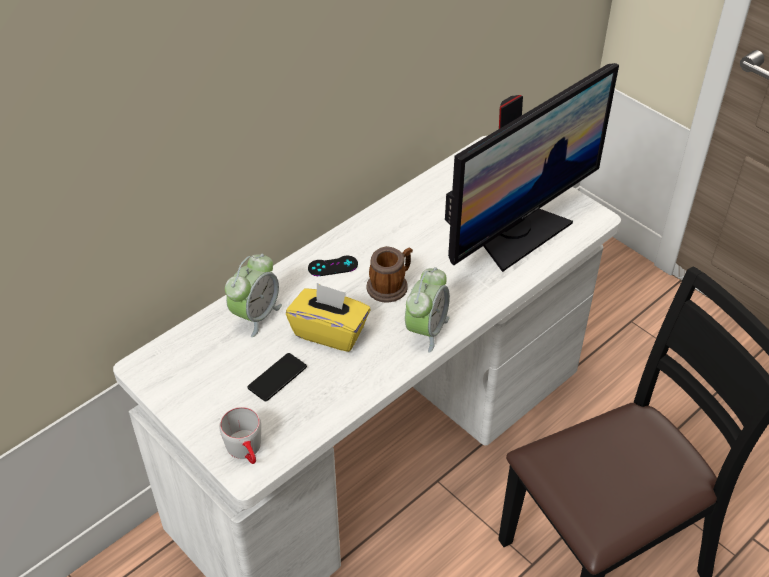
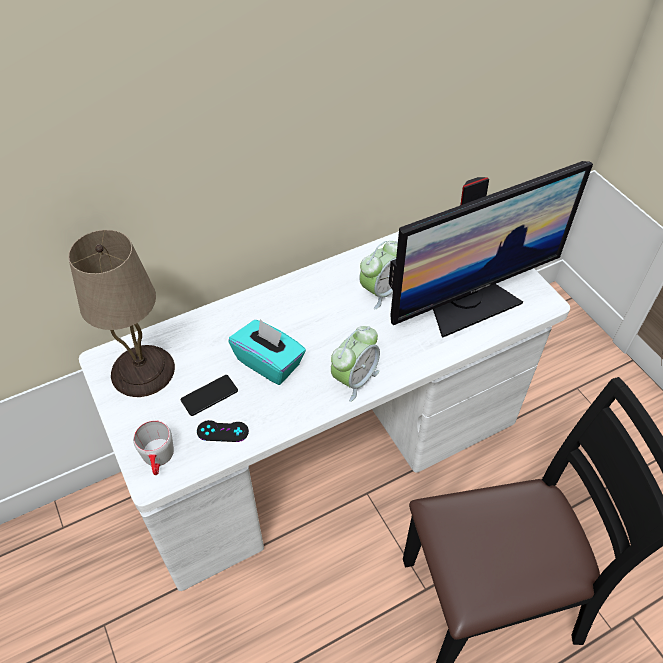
camera: 15 degrees right, 5 degrees up
alarm clock [225,254,282,337] -> alarm clock moved to [359,241,398,309]
yellow tissue box [286,283,371,352] -> turquoise tissue box [228,319,306,385]
black game controller [308,256,358,276] -> black game controller moved to [197,420,249,442]
mug [366,246,413,303] -> none
none -> beige table lamp [68,230,175,397]

